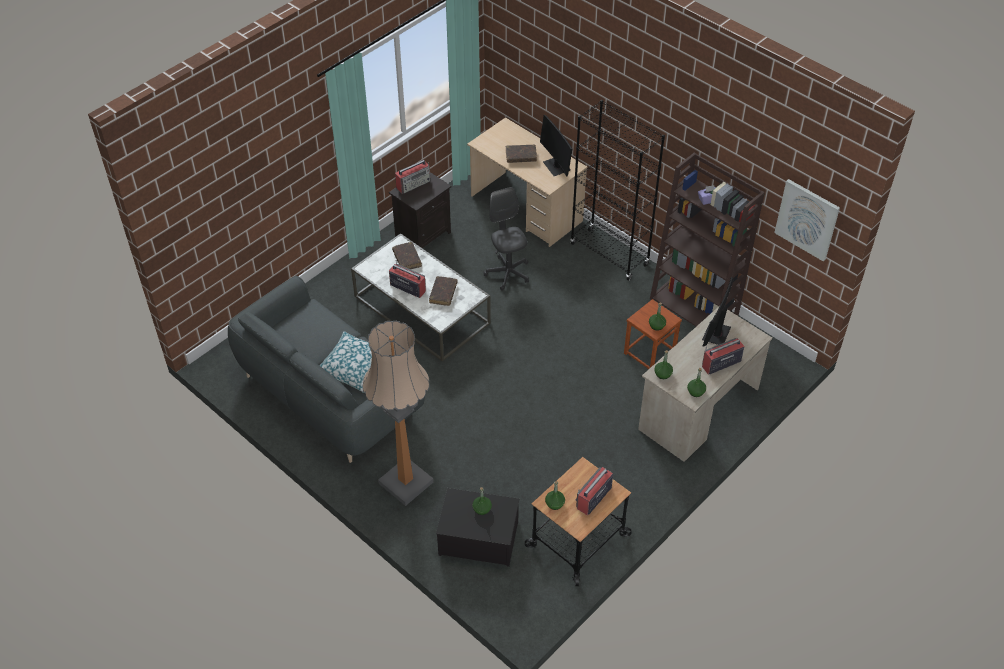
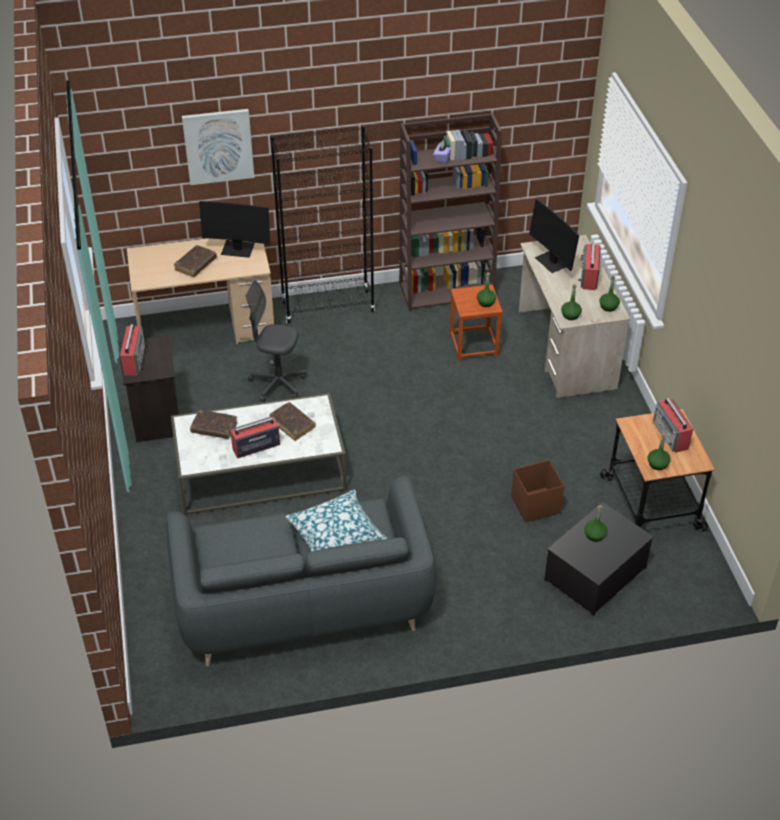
camera: 55 degrees left, 5 degrees down
floor lamp [363,321,434,506] -> none
picture [774,179,840,262] -> picture moved to [182,109,254,185]
none -> brown storage box [511,460,565,522]

